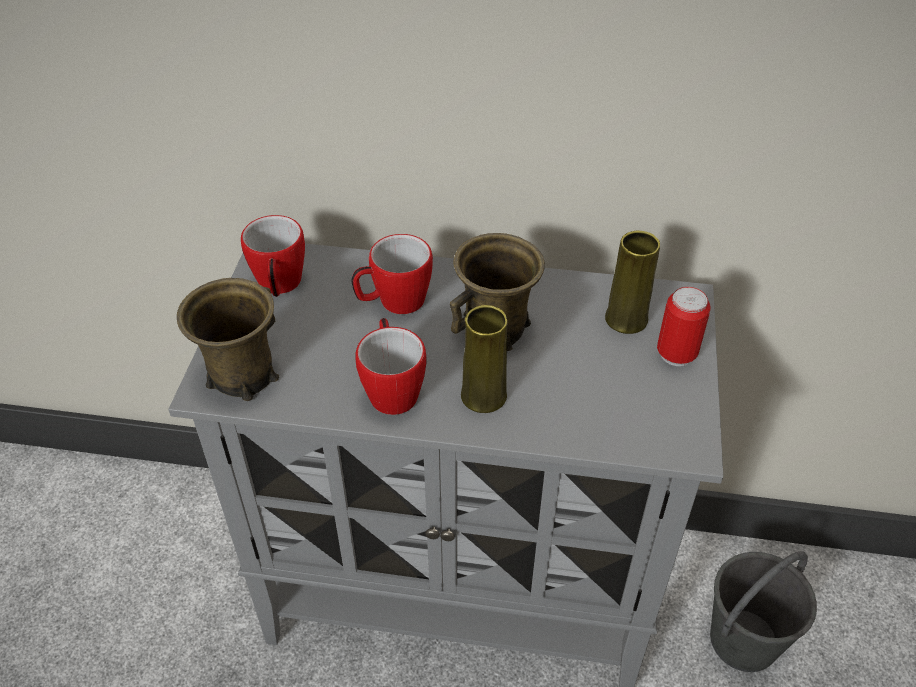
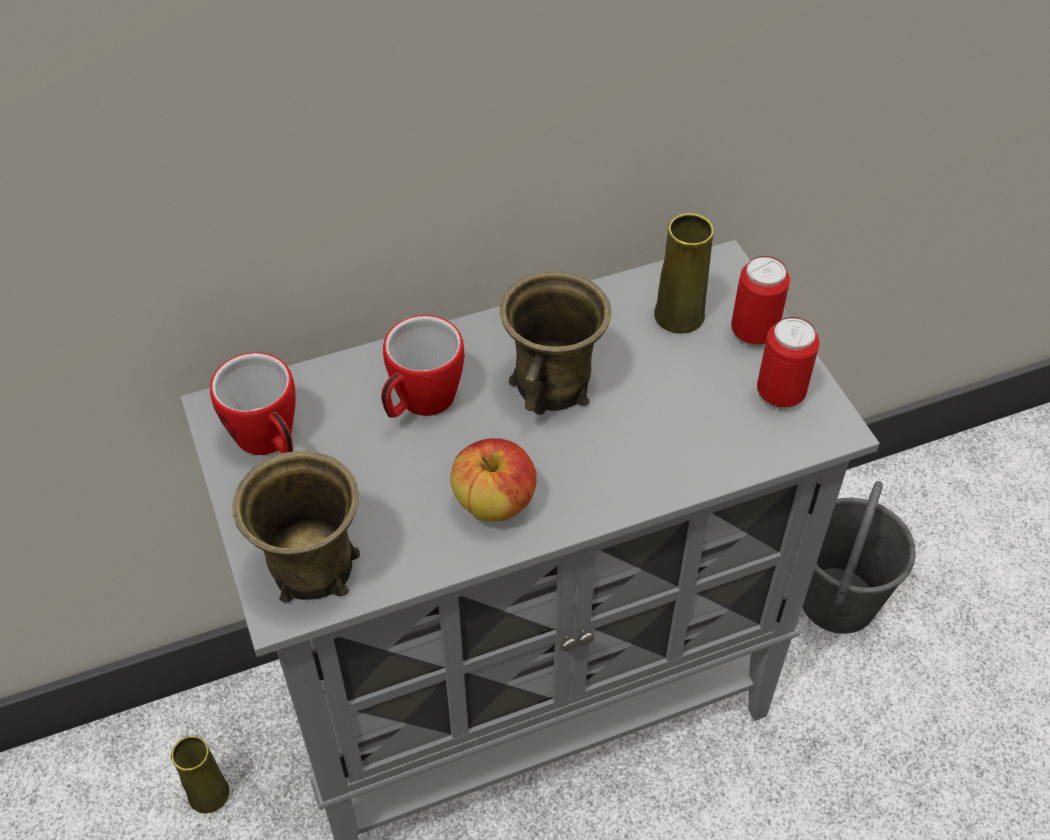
camera: 30 degrees left, 5 degrees up
mug [355,318,427,415] -> apple [450,438,537,521]
yellow vase [461,305,508,413] -> yellow vase moved to [171,736,229,813]
none -> can [757,317,820,410]

